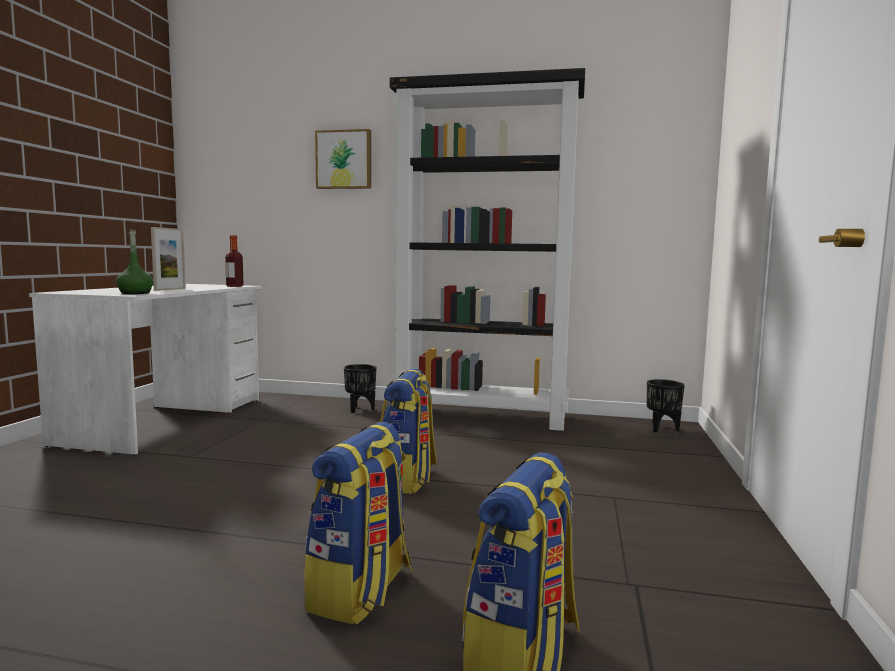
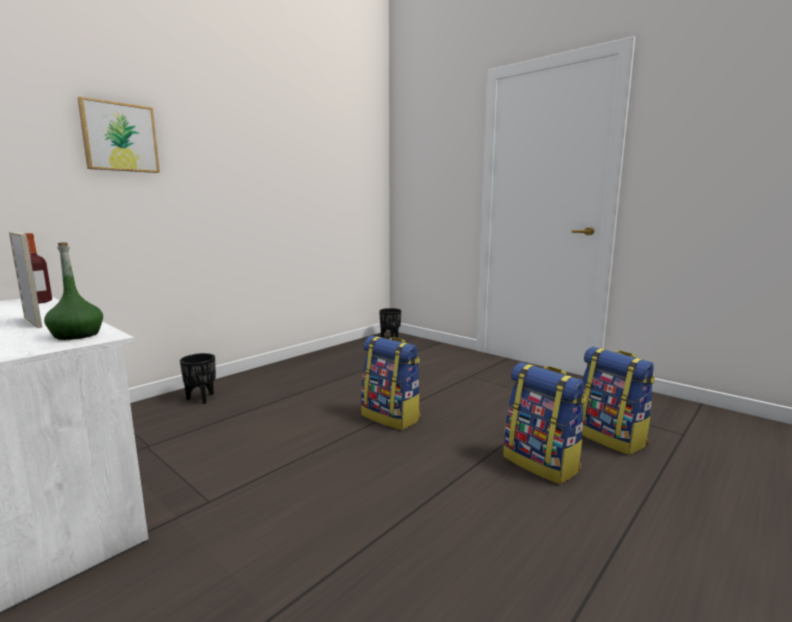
camera: 60 degrees left, 5 degrees up
black bookcase [389,68,585,431] -> none

